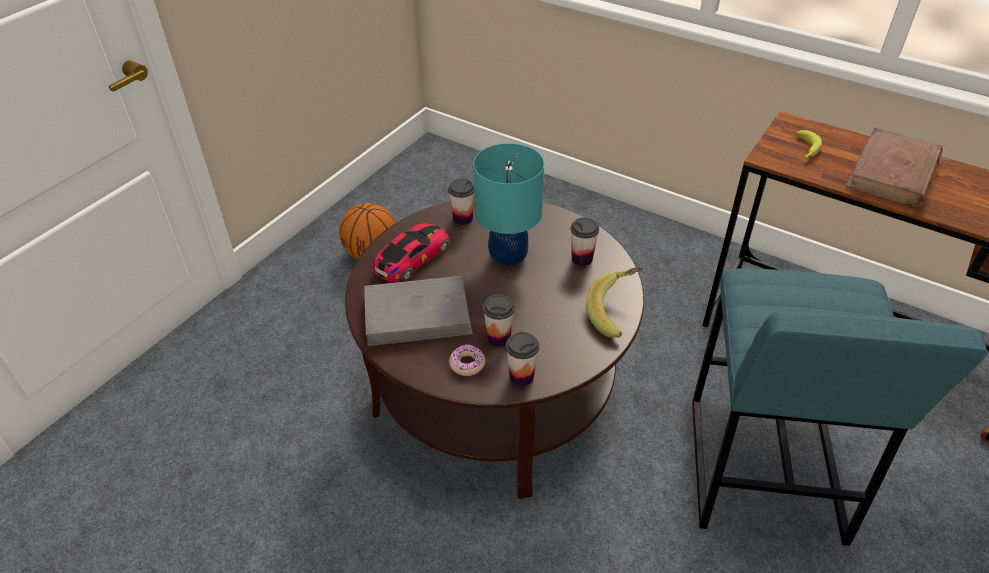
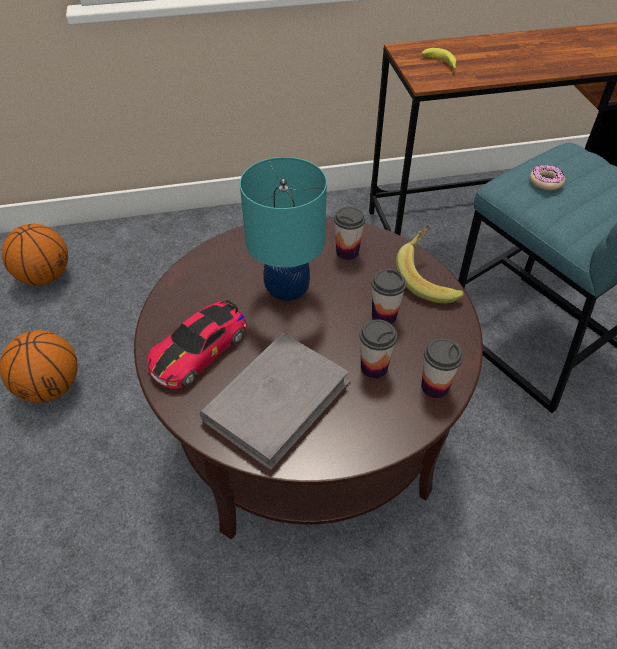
camera: 45 degrees left, 5 degrees up
toy car [372,223,450,282] -> toy car turned 135 degrees counterclockwise [147,300,247,389]
cup [448,179,474,225] -> cup moved to [371,269,406,324]
donut [449,344,485,376] -> donut moved to [530,165,565,190]
brown book [846,128,943,208] -> none
none -> basketball [2,224,68,285]

